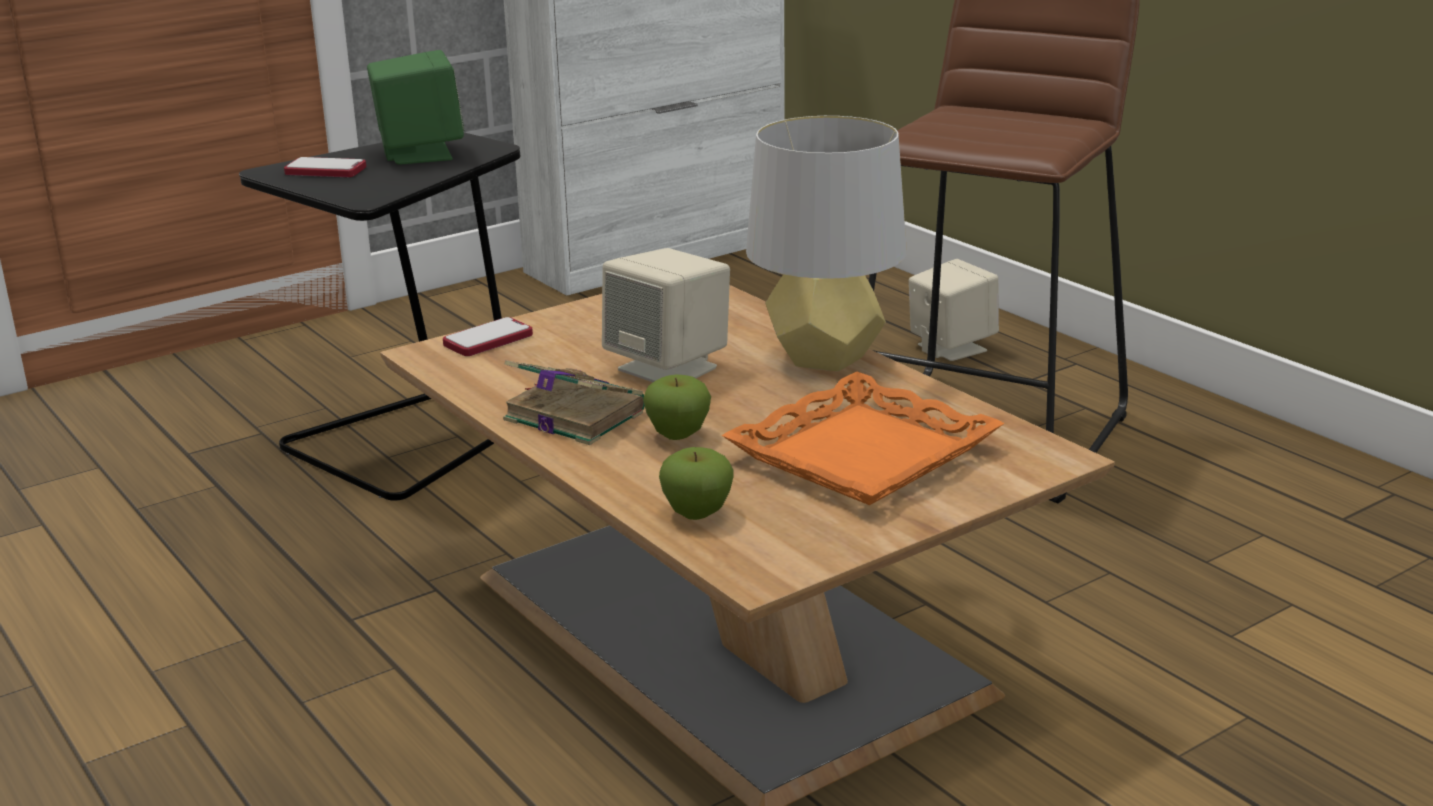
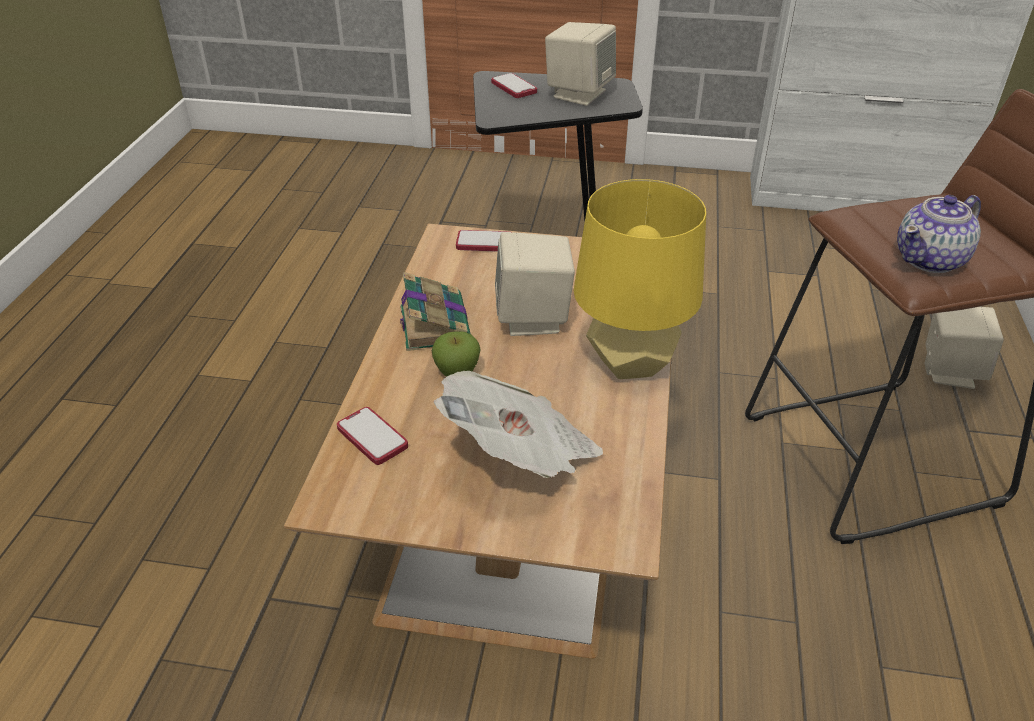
camera: 45 degrees right, 15 degrees up
green speaker [367,50,464,165] -> beige speaker [545,22,616,106]
apple [659,447,734,520] -> phone [337,407,408,465]
orange tray [722,372,1005,505] -> newspaper [434,371,603,478]
grey table lamp [746,116,907,371] -> yellow table lamp [574,179,706,379]
none -> teapot [897,195,981,273]

